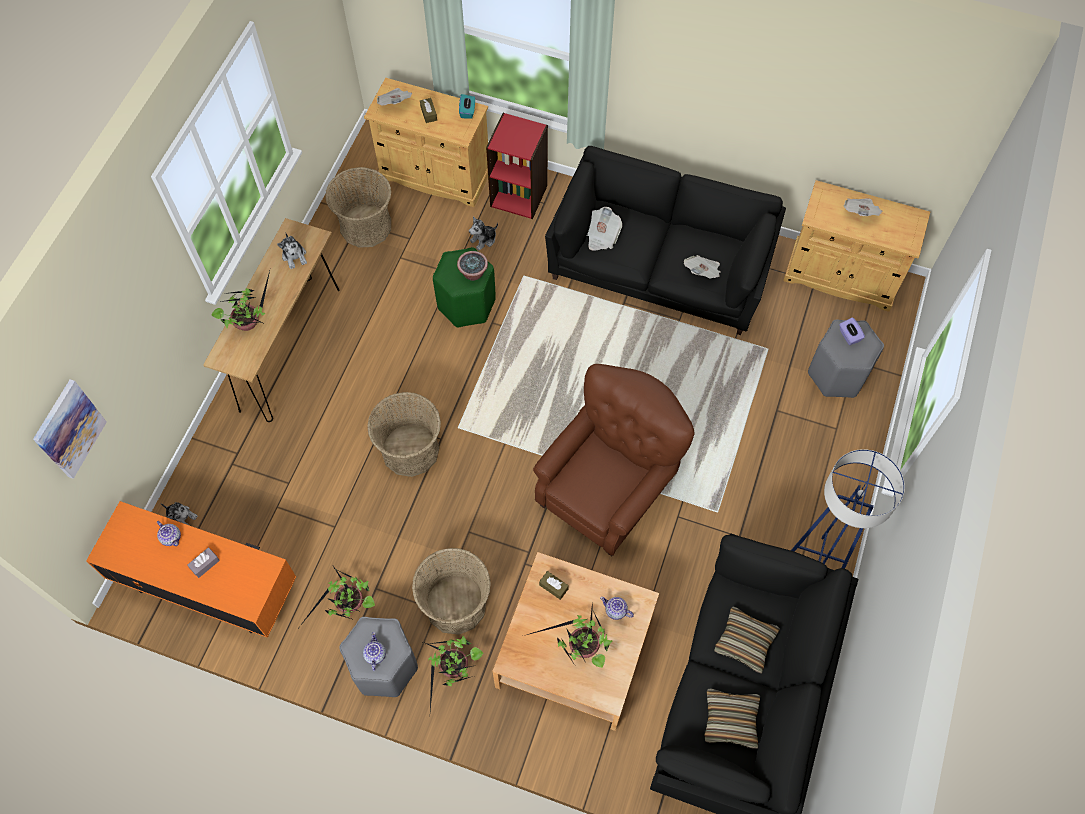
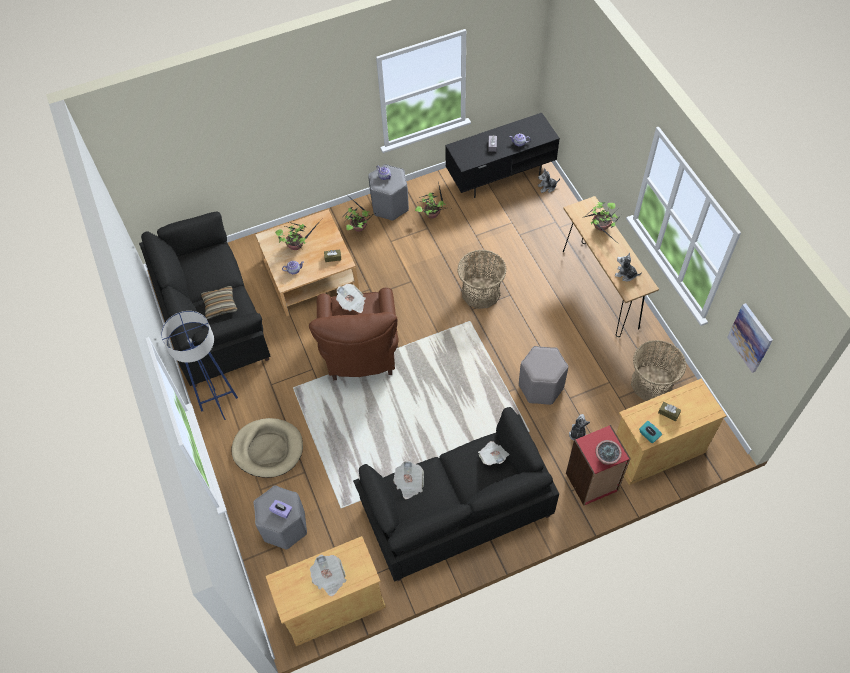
camera: 140 degrees right, 5 degrees down
picture [33,379,107,479] -> picture moved to [727,303,773,373]
orange tv stand [86,501,296,638] -> black tv stand [445,113,560,198]
newspaper [377,88,412,105] -> newspaper moved to [336,284,366,313]
basket [412,548,491,635] -> none
green stool [433,247,496,327] -> grey stool [519,346,568,405]
potted plant [457,251,488,281] -> potted plant moved to [595,440,622,465]
pillow [704,688,760,749] -> none
none -> beige dog bed [232,418,303,478]

